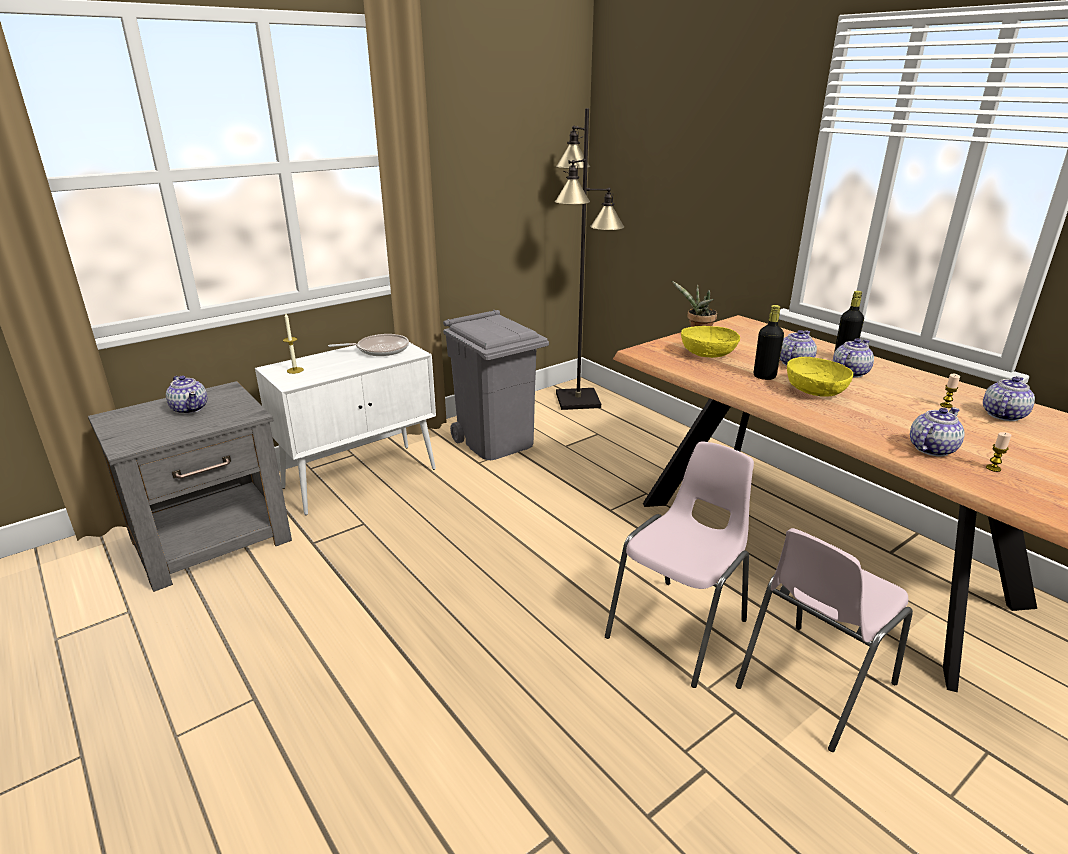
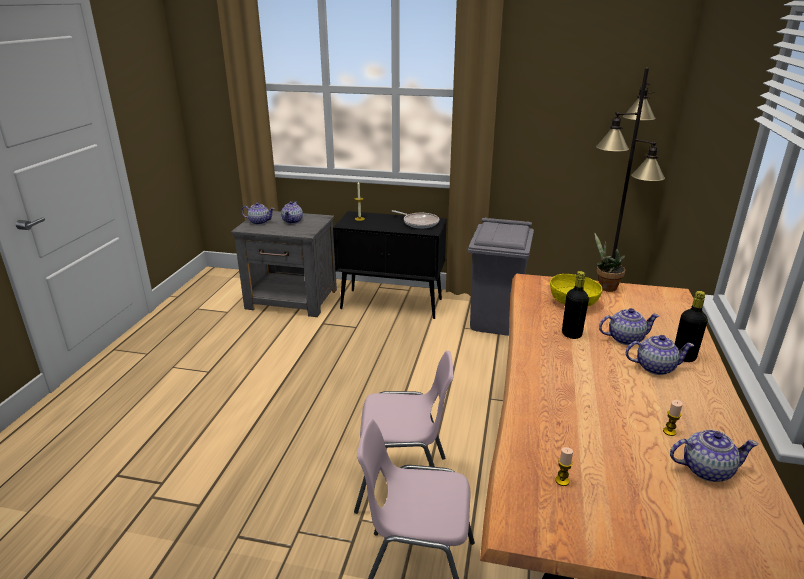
camera: 50 degrees right, 0 degrees up
white cabinet [255,342,436,515] -> black cabinet [333,211,447,319]
yellow bowl [787,357,853,397] -> none
teapot [910,407,964,457] -> teapot moved to [241,202,275,225]

